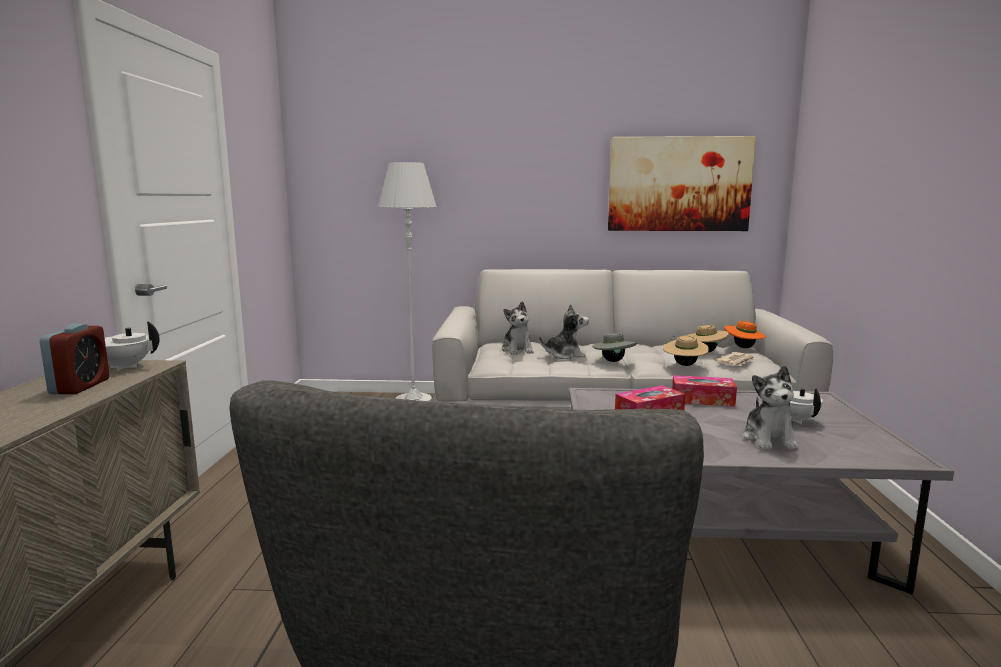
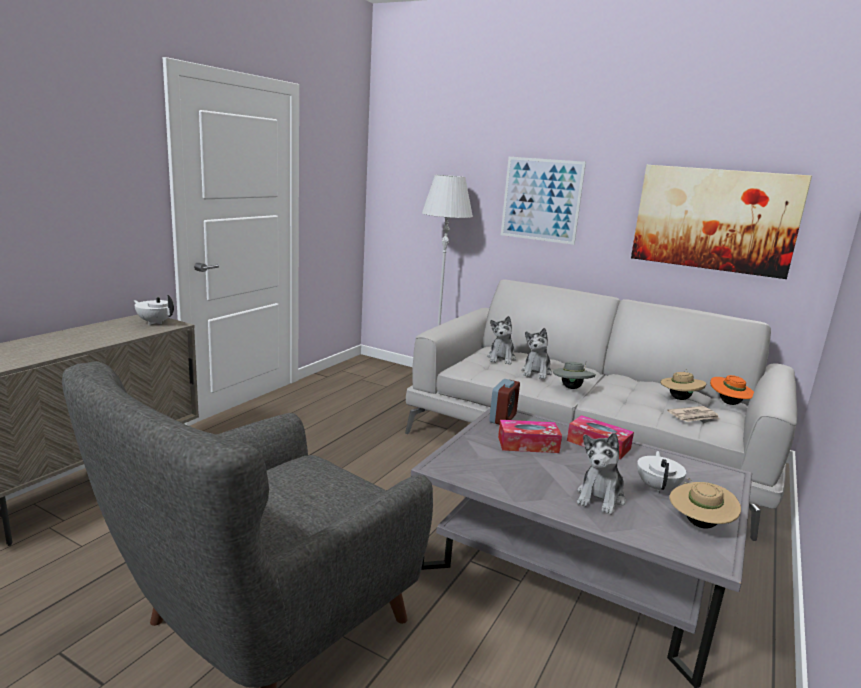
camera: 25 degrees right, 5 degrees up
alarm clock [39,324,110,394] -> alarm clock moved to [489,379,520,425]
plush toy [539,304,589,359] -> plush toy turned 90 degrees clockwise [522,328,552,379]
beige hat [663,335,709,366] -> beige hat moved to [669,478,741,529]
none -> picture [501,157,586,245]

